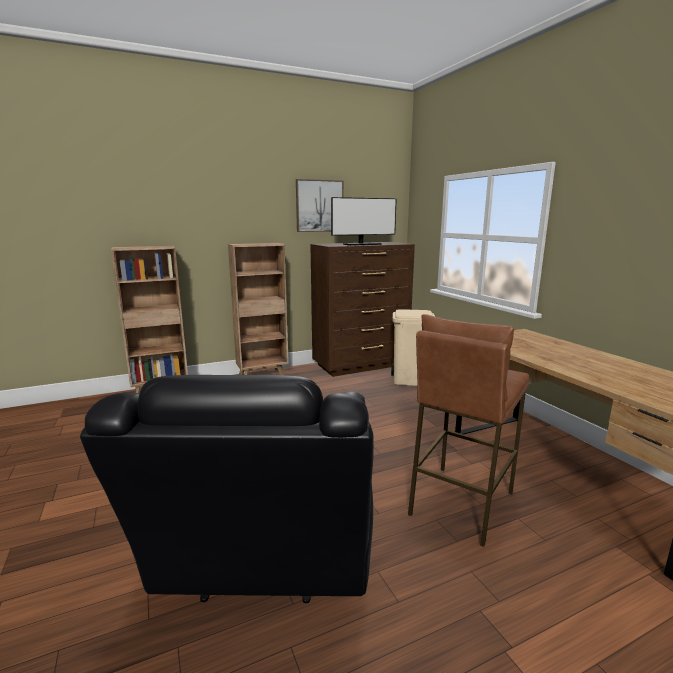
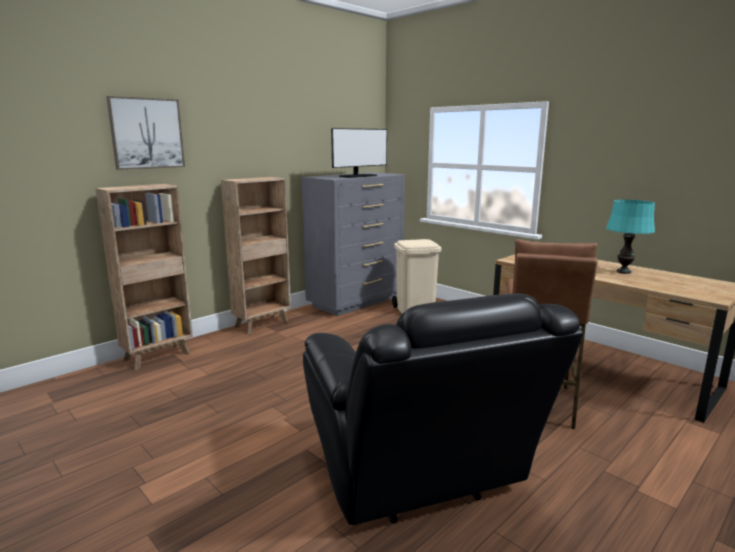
camera: 20 degrees left, 0 degrees up
picture [296,179,344,232] -> picture moved to [106,96,185,170]
brown dresser [310,242,415,377] -> grey dresser [301,172,405,316]
none -> turquoise table lamp [606,200,655,274]

